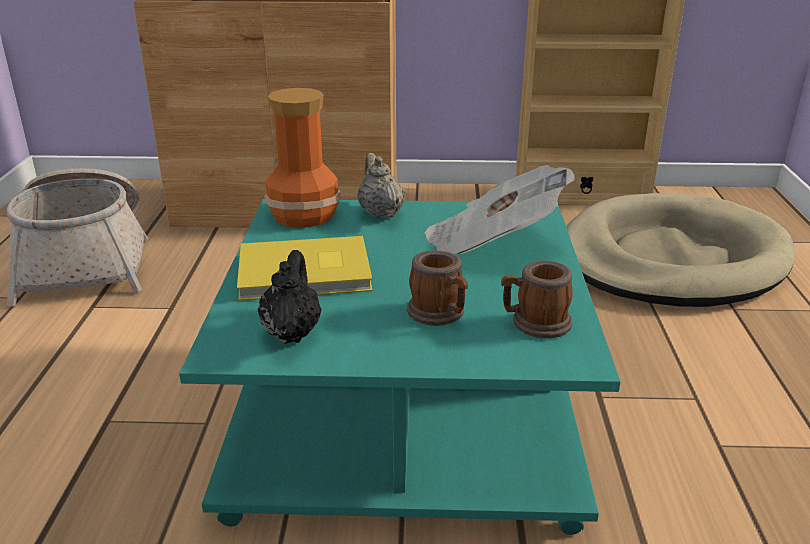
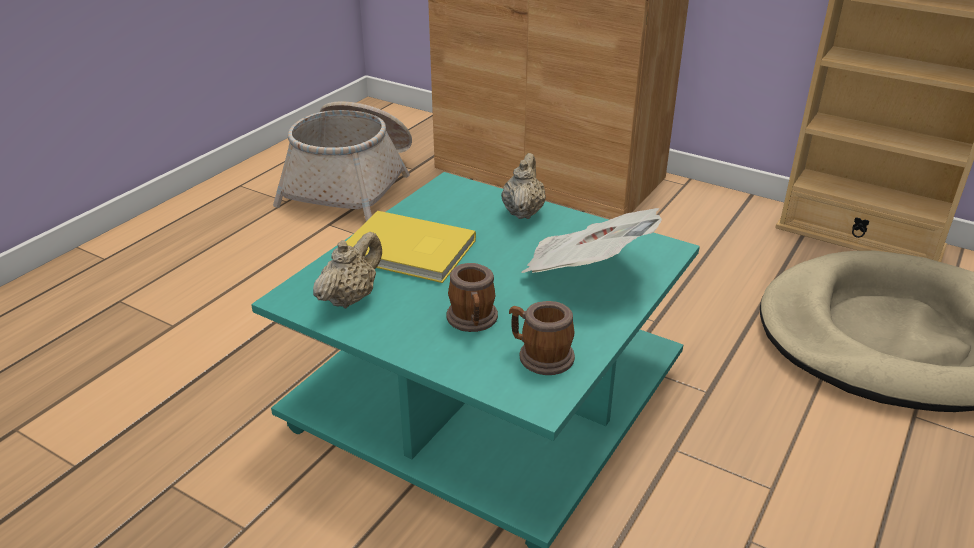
camera: 30 degrees right, 5 degrees up
black teapot [258,250,322,343] -> beige teapot [313,232,382,308]
vase [264,88,341,228] -> none

